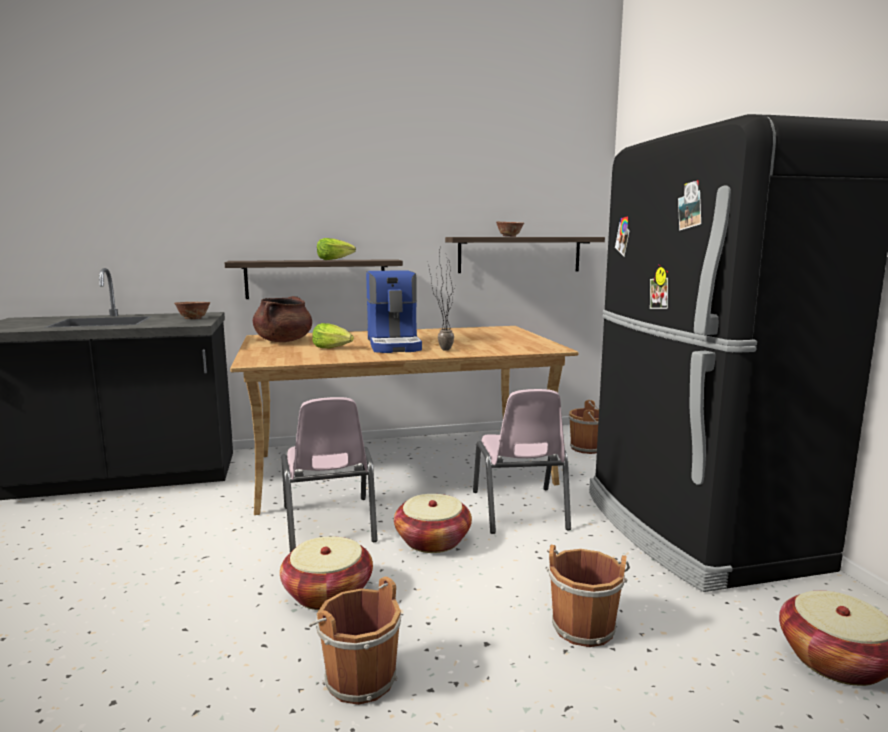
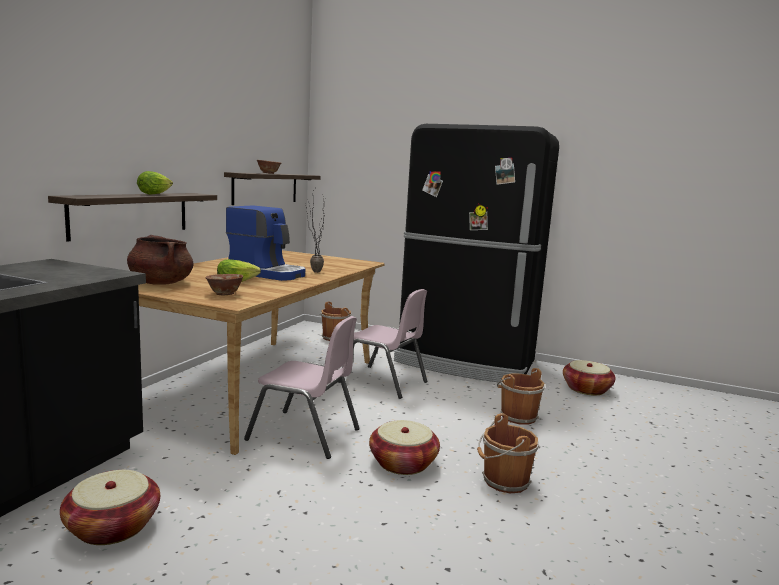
camera: 55 degrees left, 0 degrees up
bowl [174,302,210,319] -> bowl moved to [206,274,243,295]
basket [394,494,472,553] -> basket moved to [60,470,160,545]

